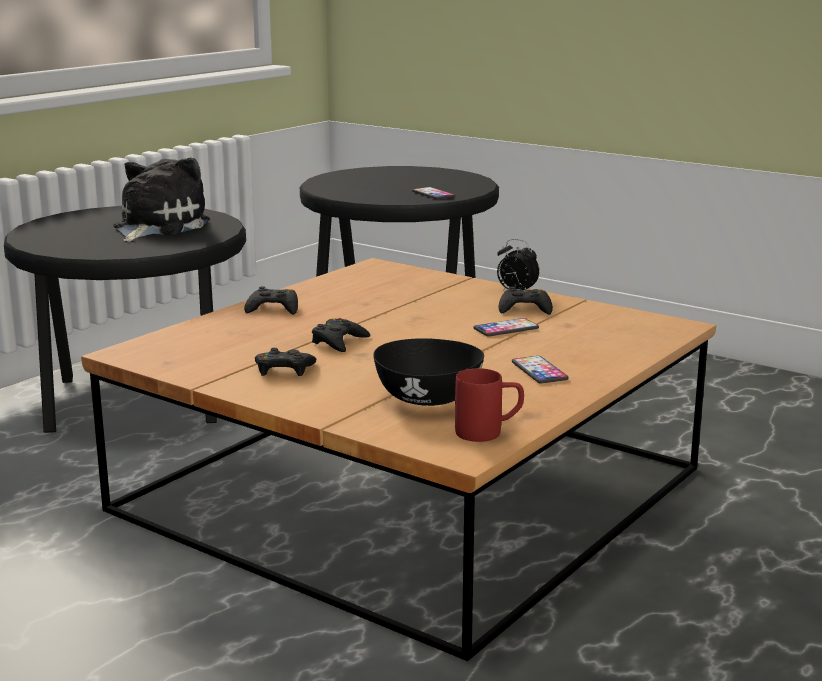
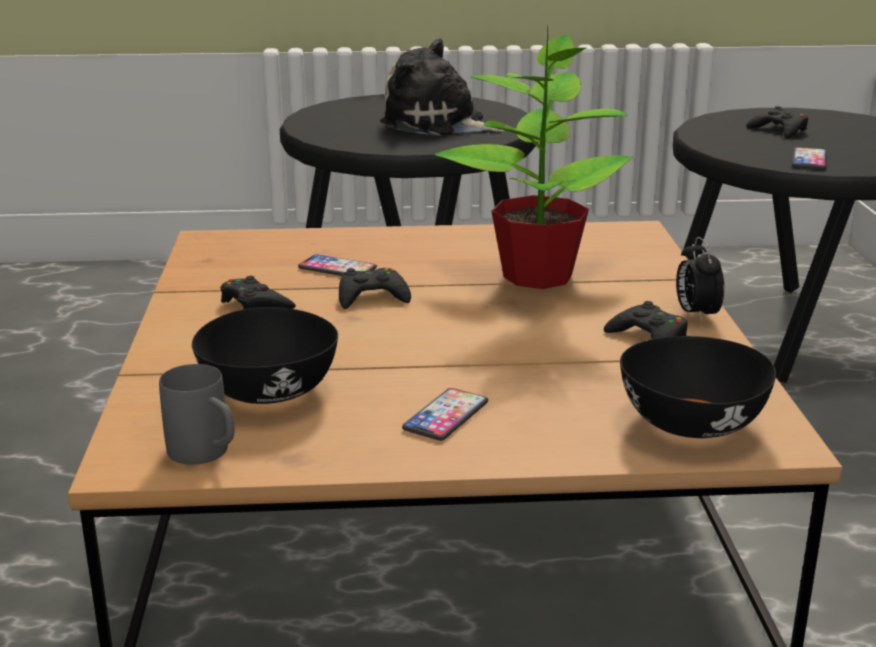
camera: 50 degrees right, 5 degrees up
plush toy [113,158,210,242] -> plush toy turned 135 degrees counterclockwise [380,38,505,136]
black game controller [244,286,298,315] -> black game controller moved to [746,106,808,138]
red mug [455,368,524,442] -> grey mug [159,364,234,465]
phone [473,318,539,337] -> phone moved to [298,254,377,276]
none -> potted plant [435,25,632,289]
none -> black bowl [620,336,776,438]

